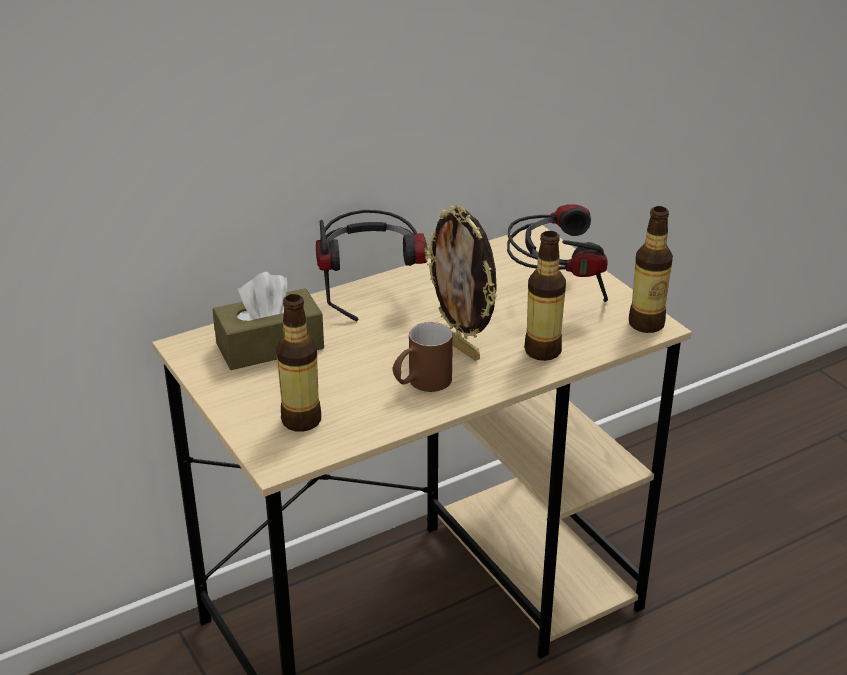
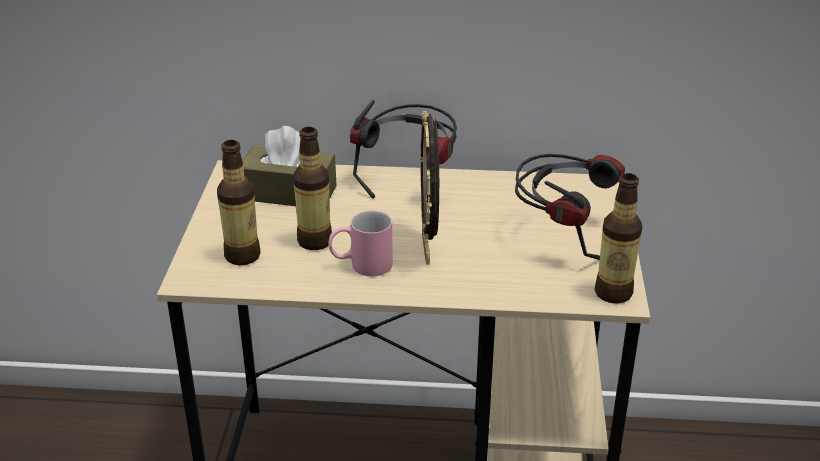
camera: 35 degrees right, 0 degrees up
brown mug [392,322,453,392] -> pink mug [329,210,393,276]
bottle [524,231,566,361] -> bottle moved to [293,127,332,250]

